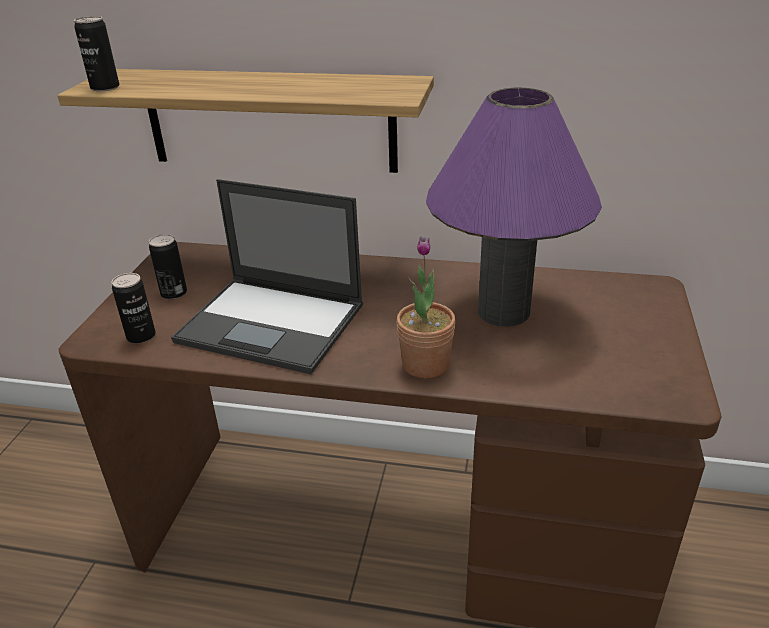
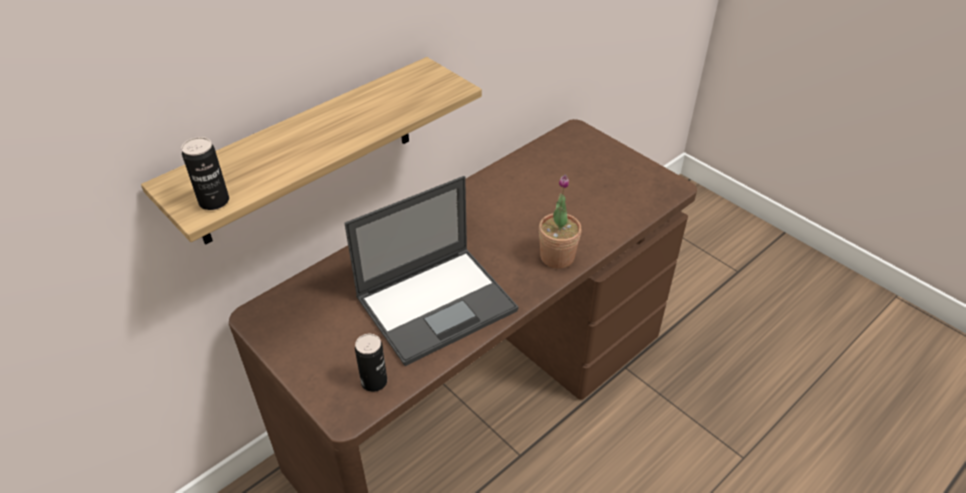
camera: 55 degrees left, 10 degrees up
can [149,234,187,299] -> none
purple table lamp [426,88,602,327] -> none

